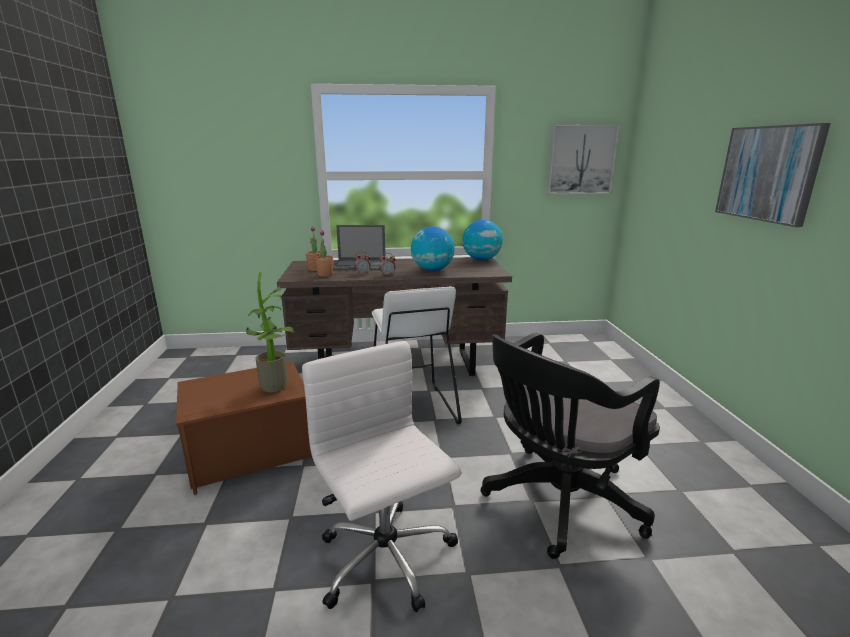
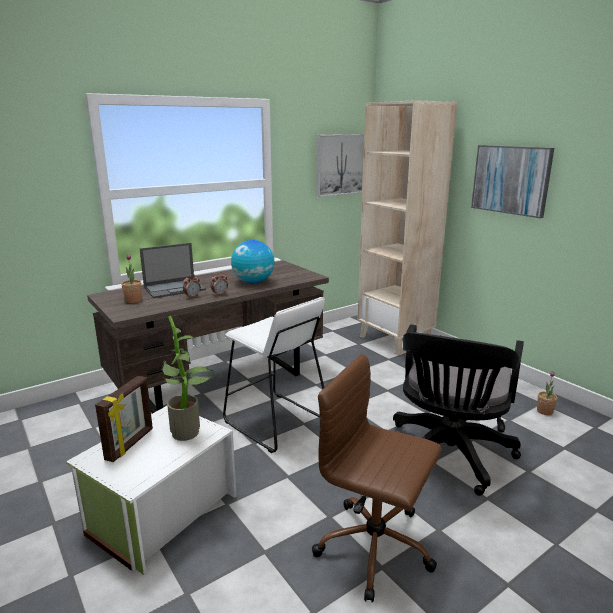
camera: 30 degrees left, 0 degrees up
brown storage box [176,361,314,495] -> white storage box [66,406,237,575]
white office chair [302,341,461,612] -> brown office chair [312,354,442,602]
potted plant [315,230,333,277] -> potted plant moved to [537,371,557,415]
globe [462,220,503,260] -> none
none -> picture frame [95,376,153,462]
none -> beige bookcase [358,100,457,356]

